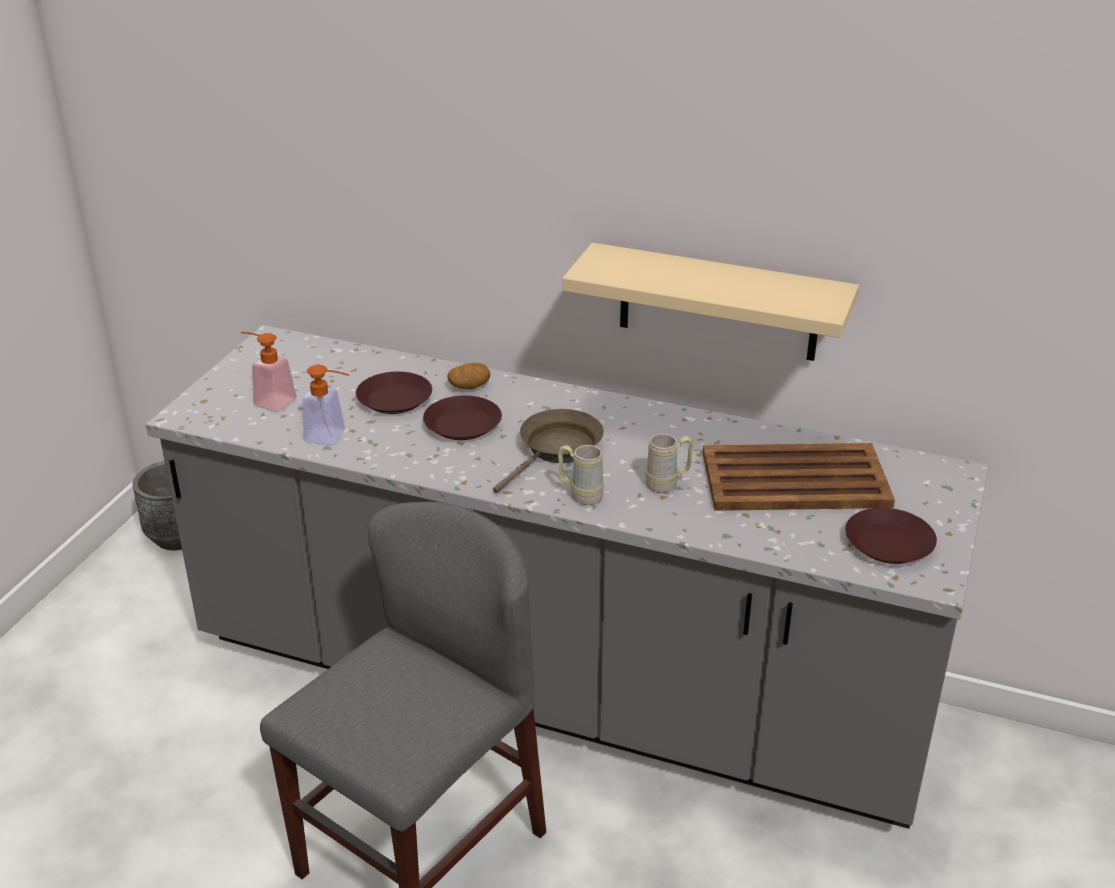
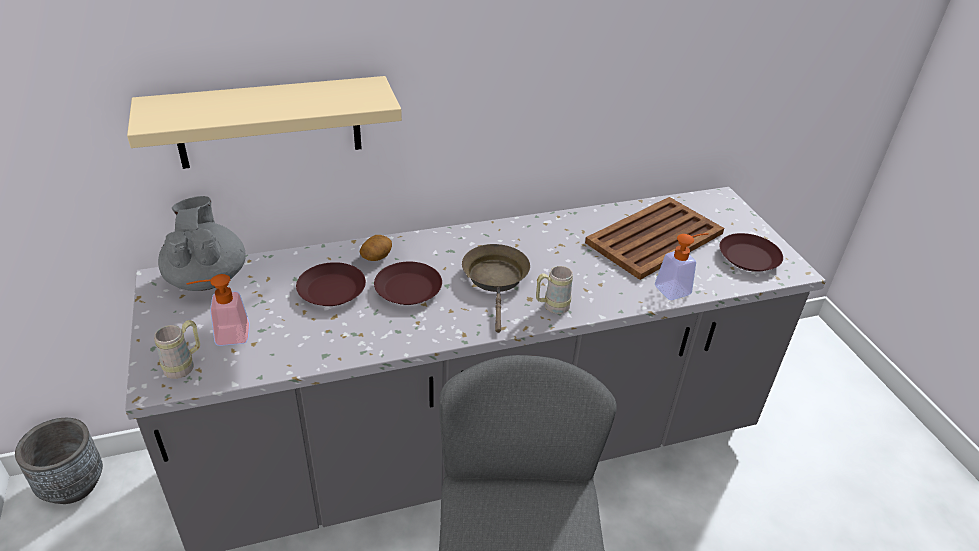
camera: 40 degrees left, 5 degrees up
soap dispenser [303,364,350,445] -> soap dispenser moved to [655,233,709,300]
beige shelf [562,243,859,361] -> beige shelf moved to [127,76,402,169]
beige mug [645,434,693,493] -> beige mug moved to [154,320,200,379]
none -> grey teapot [158,196,246,291]

